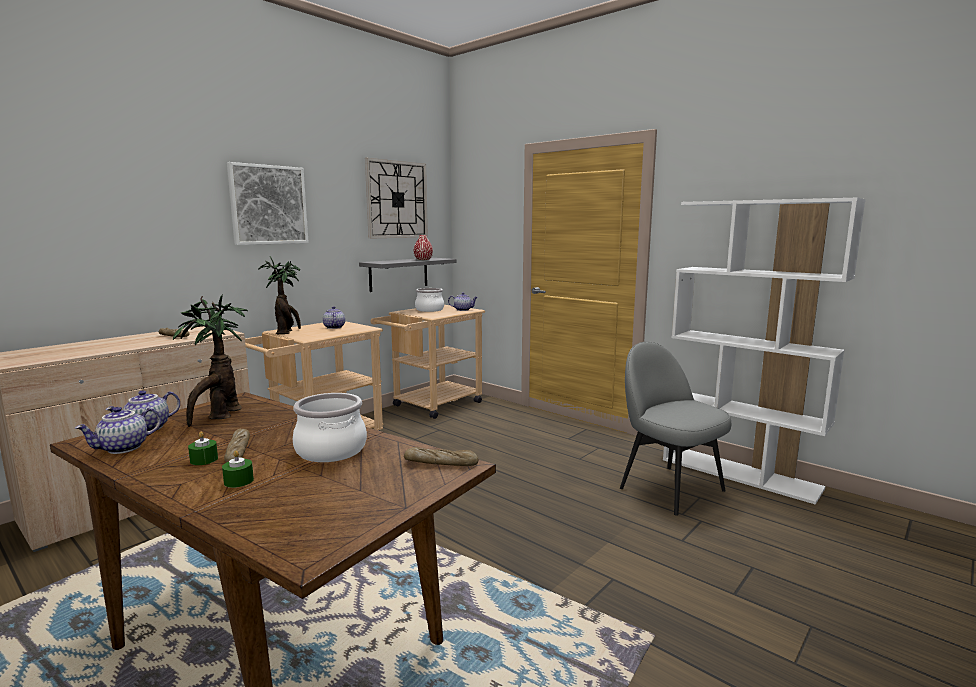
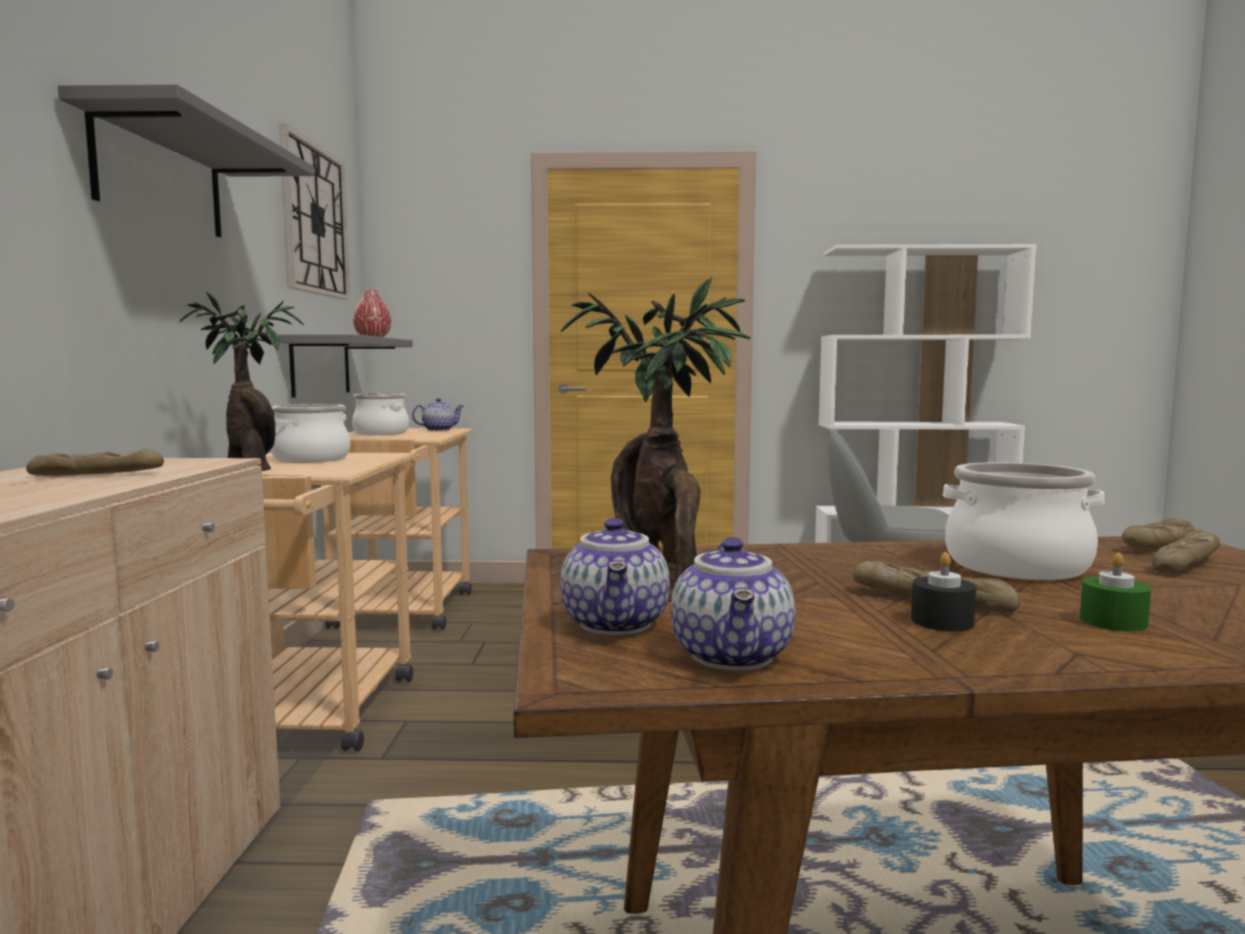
camera: 40 degrees left, 5 degrees down
green candle [188,431,218,465] -> black candle [911,552,976,631]
picture [227,162,309,245] -> grey shelf [58,84,314,237]
teapot [323,306,345,329] -> cooking pot [271,404,350,463]
none -> bread [1152,530,1220,573]

